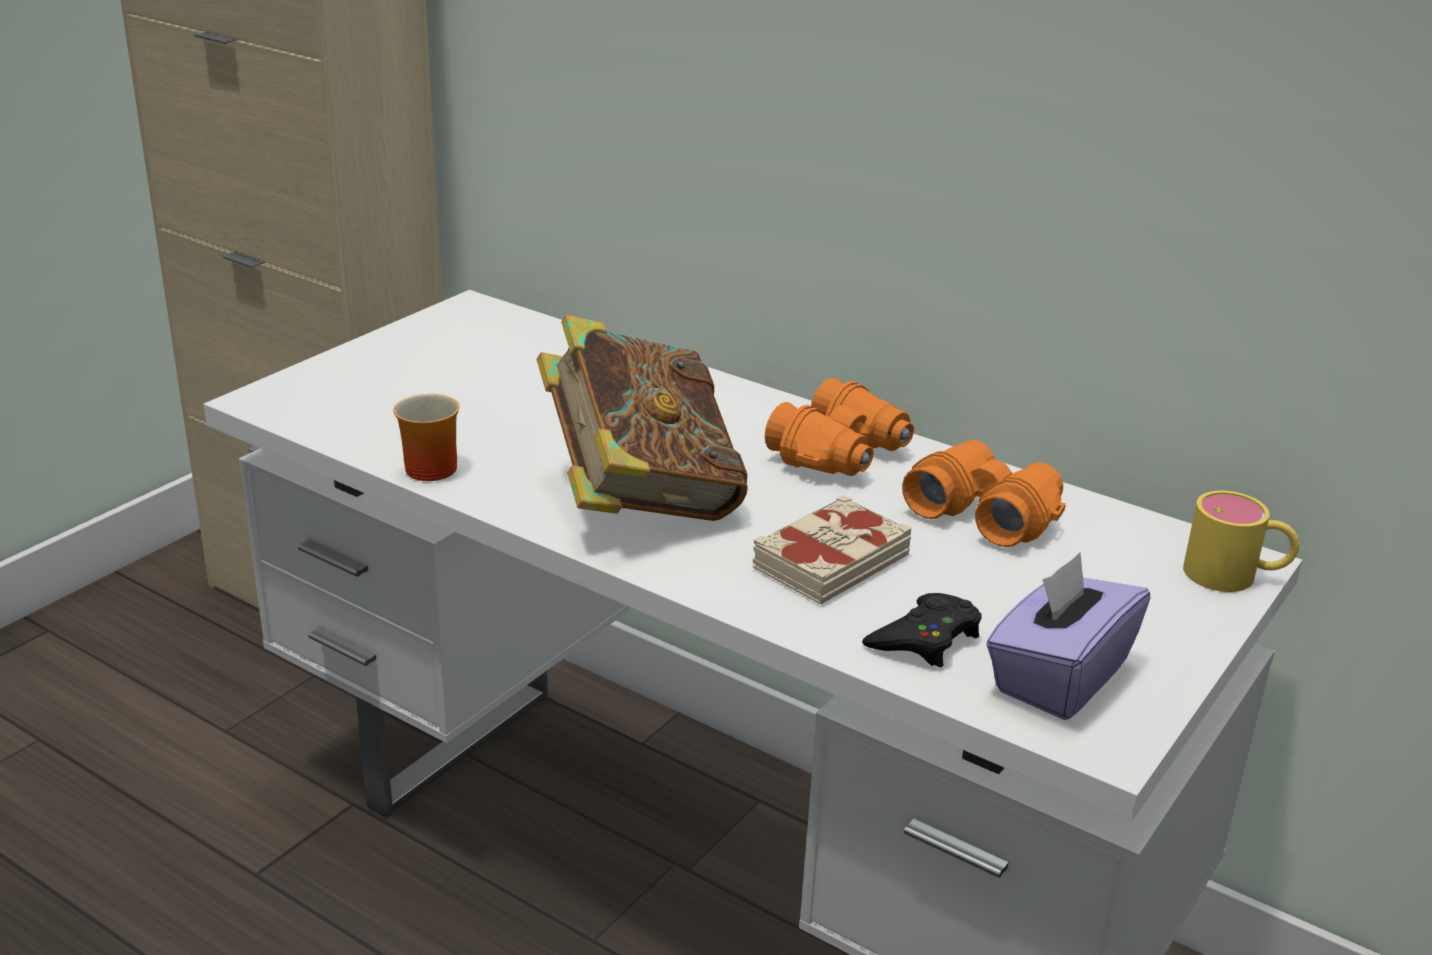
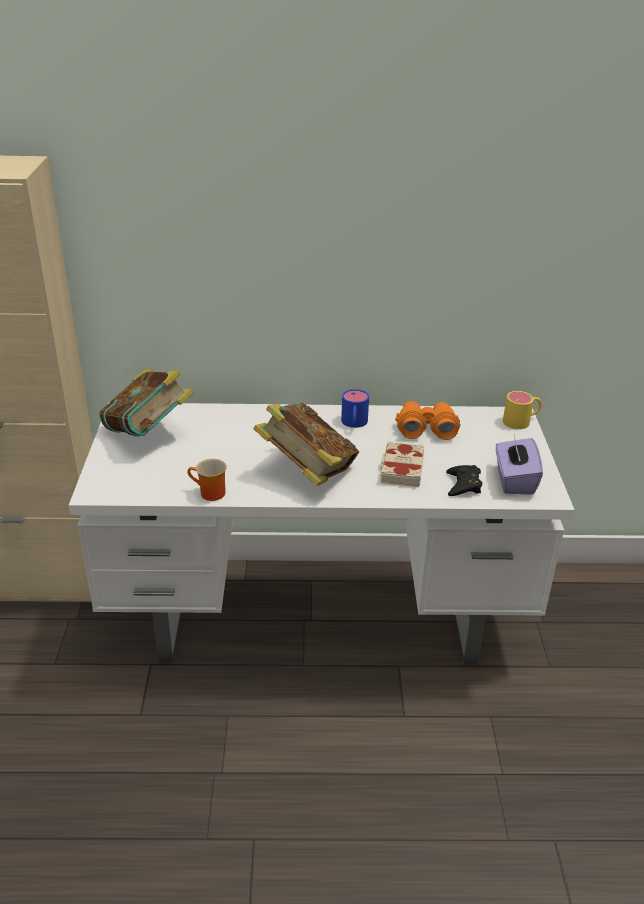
camera: 35 degrees left, 5 degrees up
orange binoculars [765,378,914,476] -> blue mug [341,389,369,428]
none -> book [99,369,194,437]

